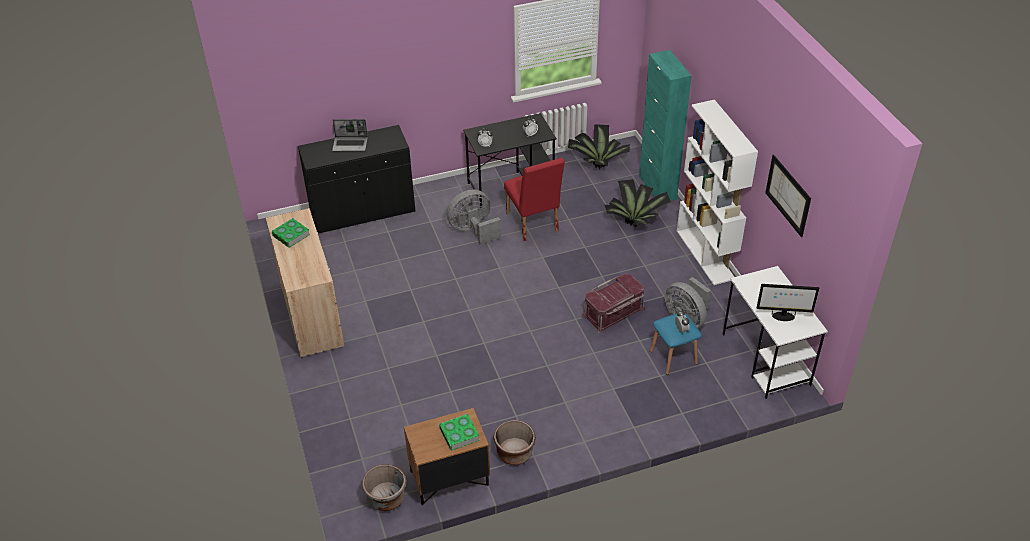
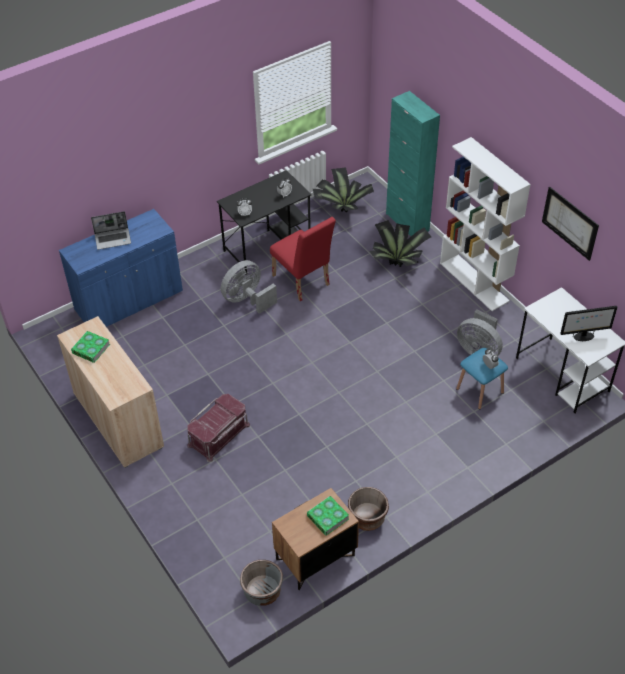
camera: 15 degrees left, 5 degrees up
black cabinet [298,125,415,234] -> blue cabinet [59,209,183,327]
red storage box [582,274,645,334] -> red storage box moved to [187,394,250,462]

